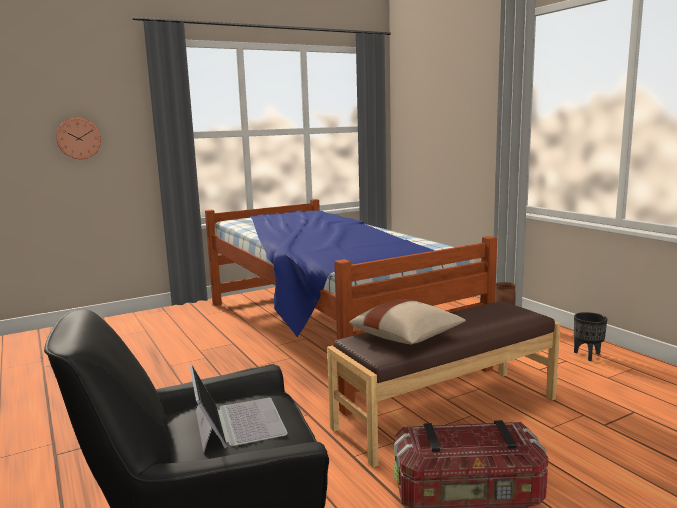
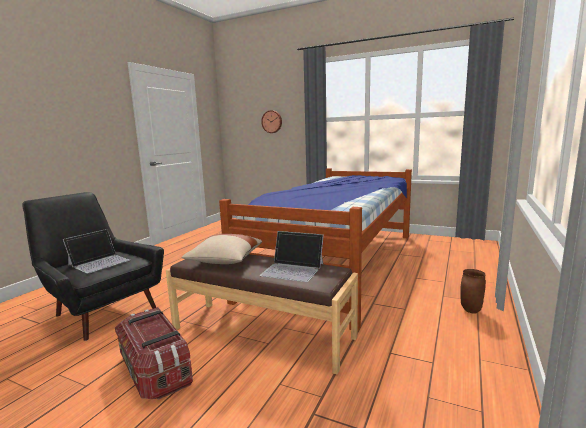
camera: 55 degrees right, 0 degrees up
black planter [574,312,608,361] -> none
none -> laptop [260,231,324,282]

